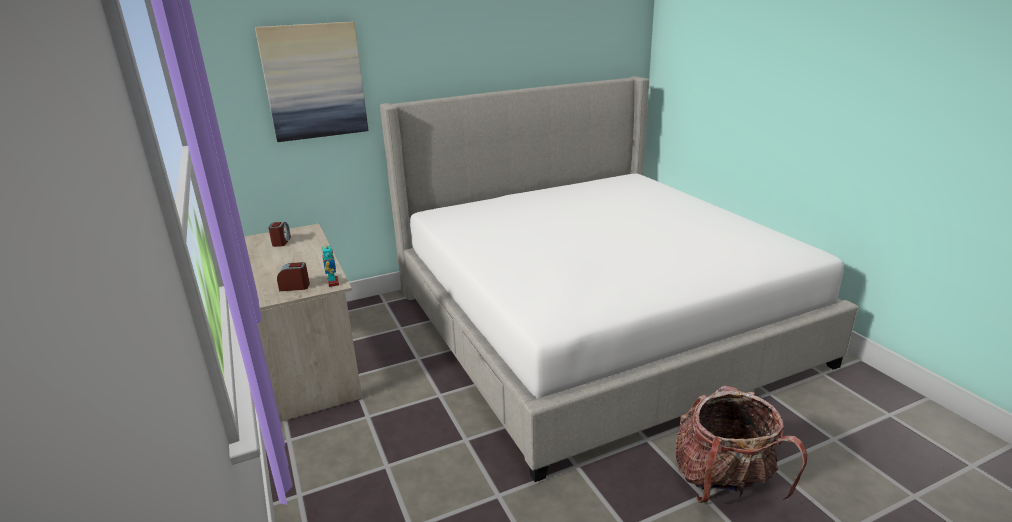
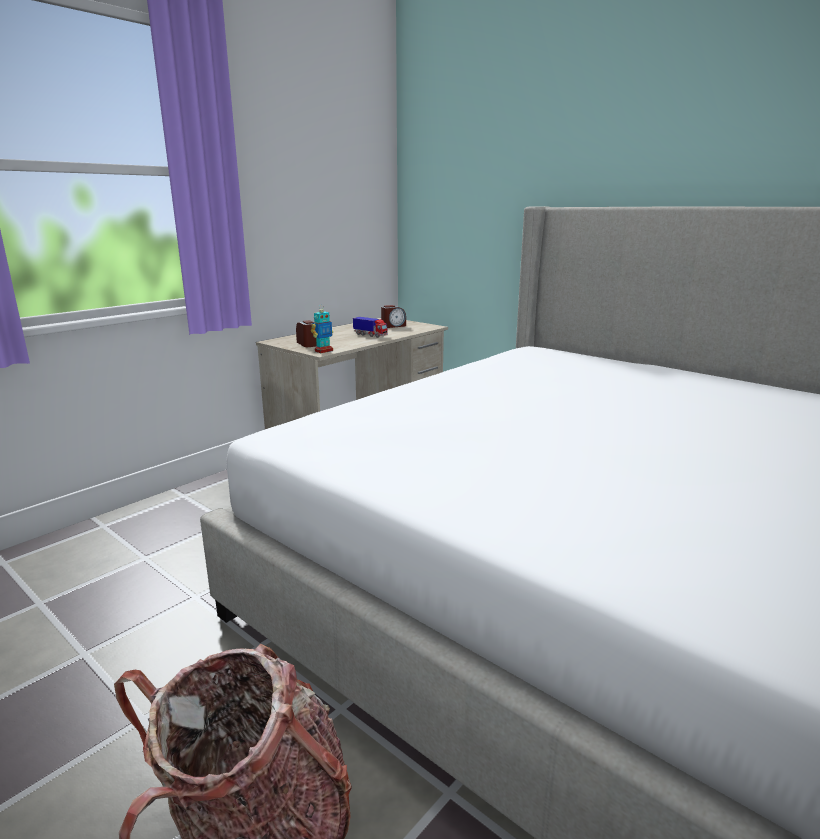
camera: 65 degrees right, 5 degrees down
picture [255,22,368,142] -> none
none -> toy truck [353,317,388,338]

